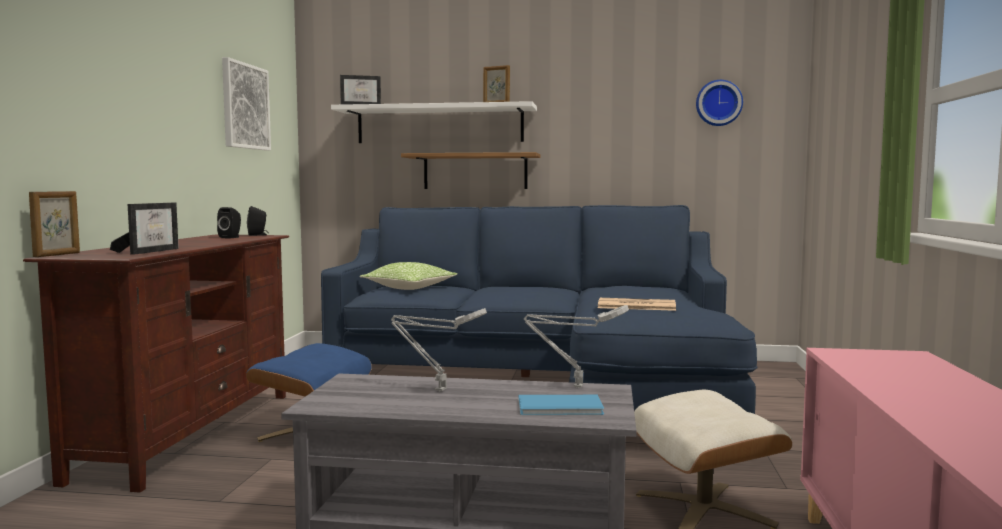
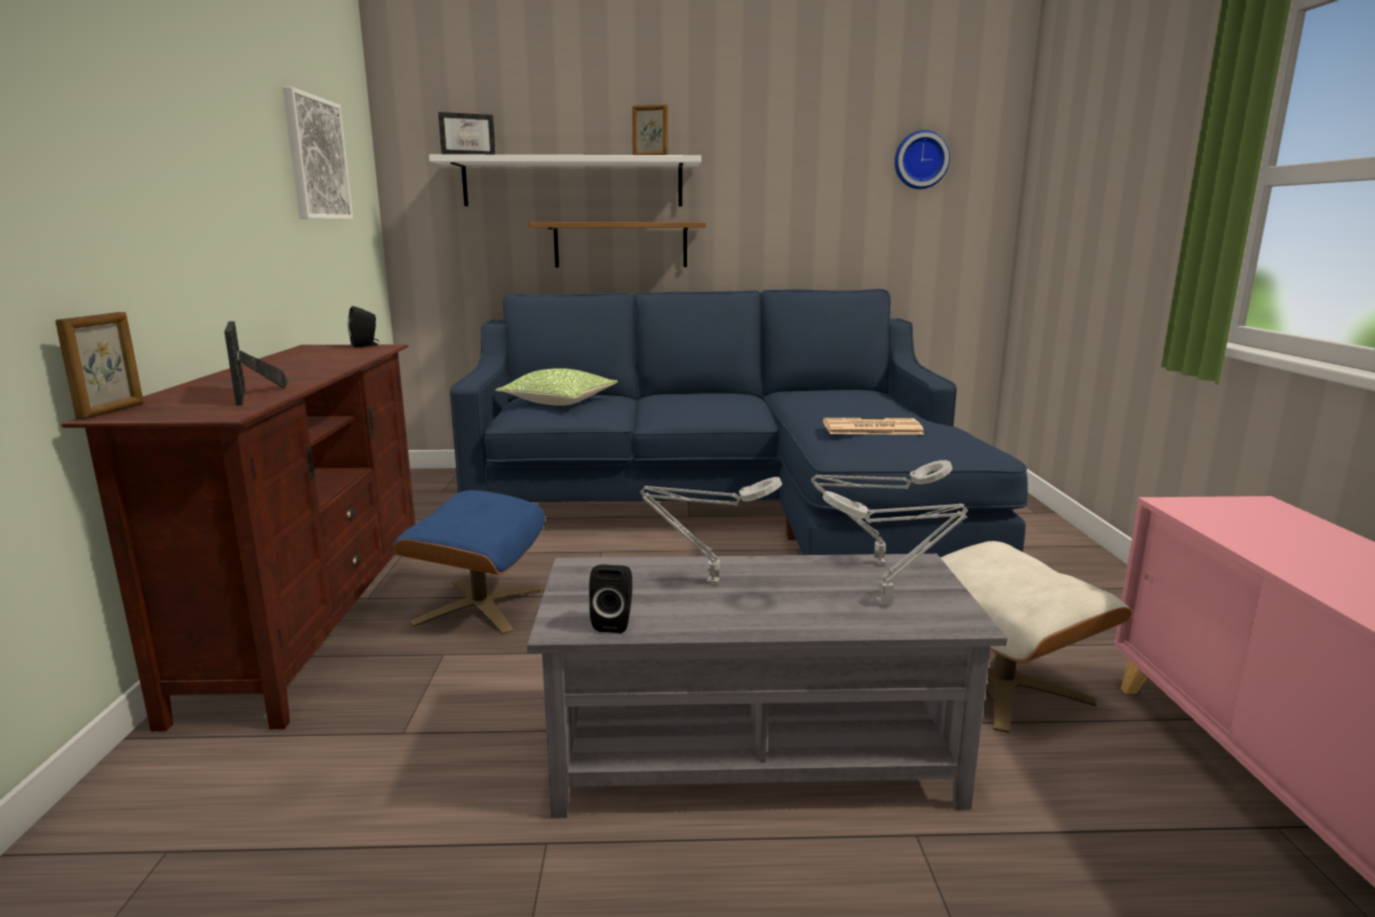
camera: 10 degrees left, 10 degrees up
picture frame [110,203,179,255] -> picture frame turned 150 degrees clockwise [224,321,288,405]
black speaker [217,207,241,238] -> black speaker moved to [589,564,632,633]
blue book [519,395,604,415] -> grey table lamp [822,491,968,606]

